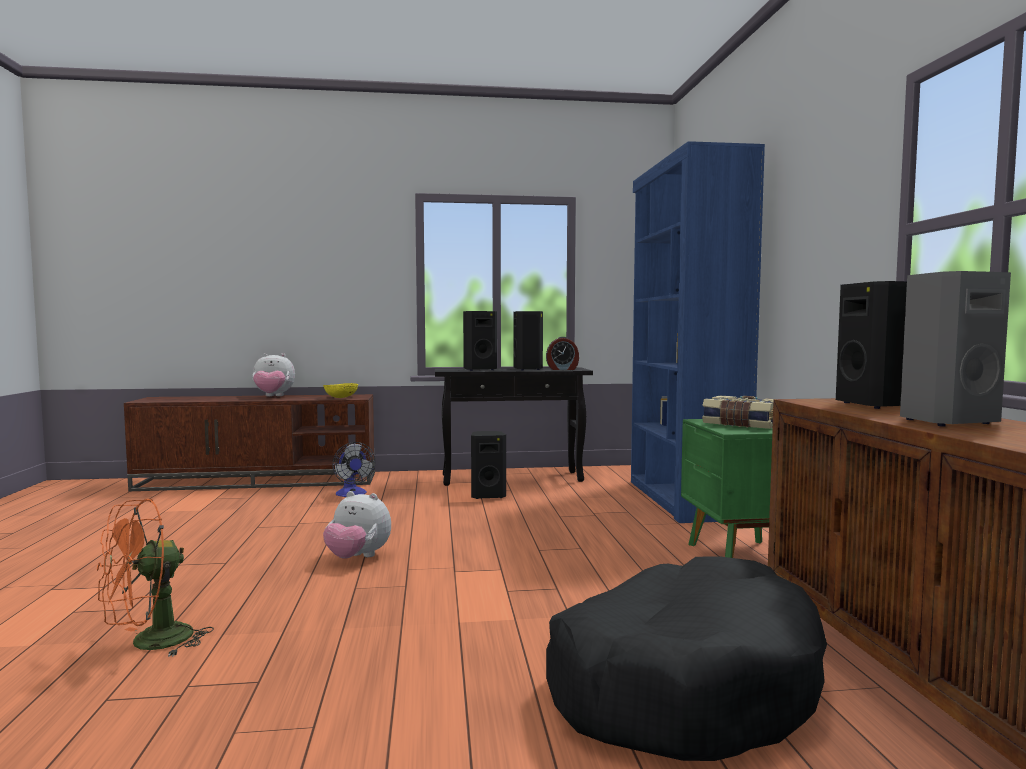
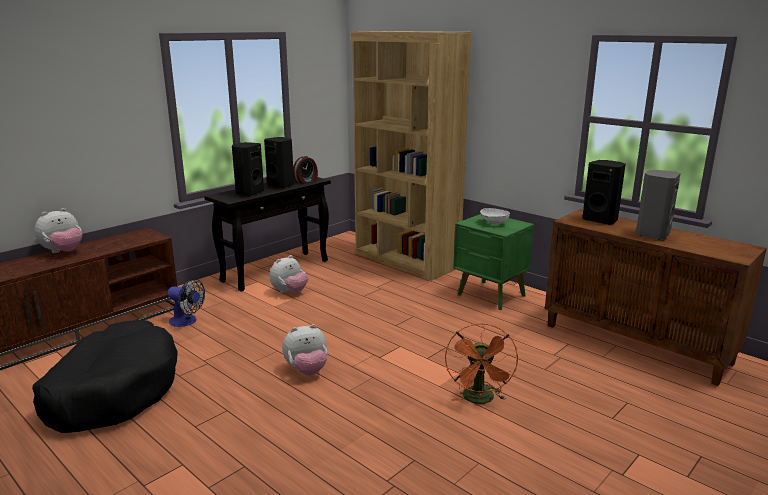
camera: 40 degrees left, 15 degrees up
orange fan [97,499,214,657] -> orange fan moved to [445,323,518,404]
yellow bowl [323,383,358,398] -> none
black speaker [471,431,506,499] -> plush toy [270,255,308,293]
black dog bed [546,556,827,761] -> black dog bed moved to [32,320,178,433]
blue bookcase [631,141,765,523] -> brown bookcase [351,31,471,281]
book [702,396,774,429] -> white bowl [480,208,510,225]

